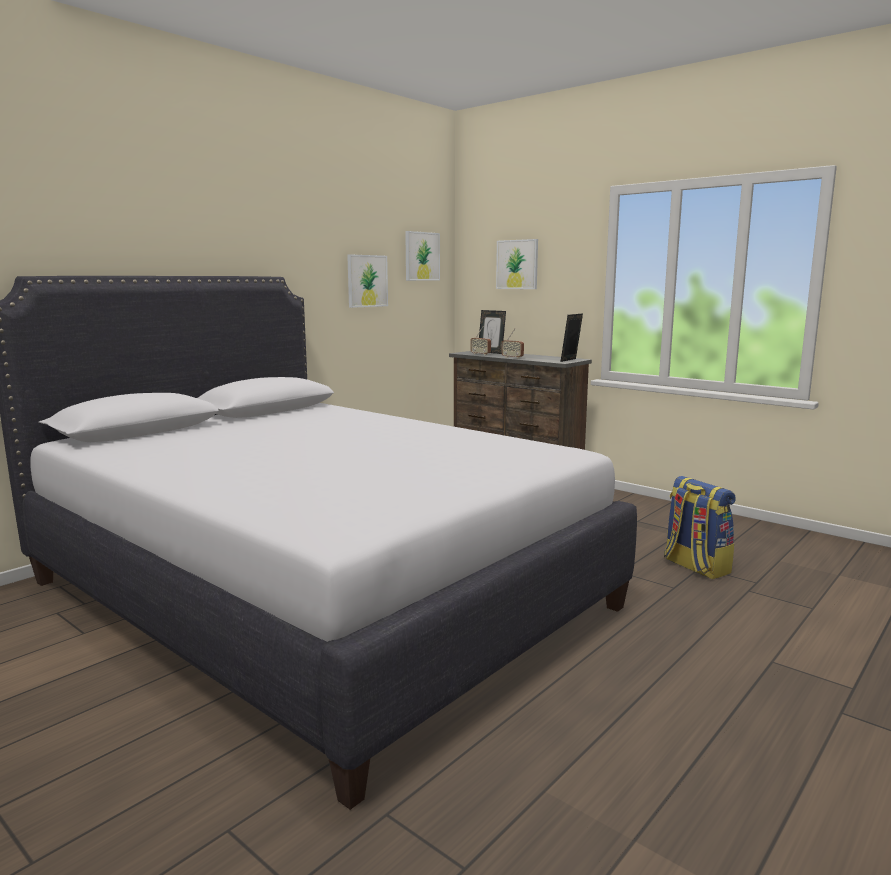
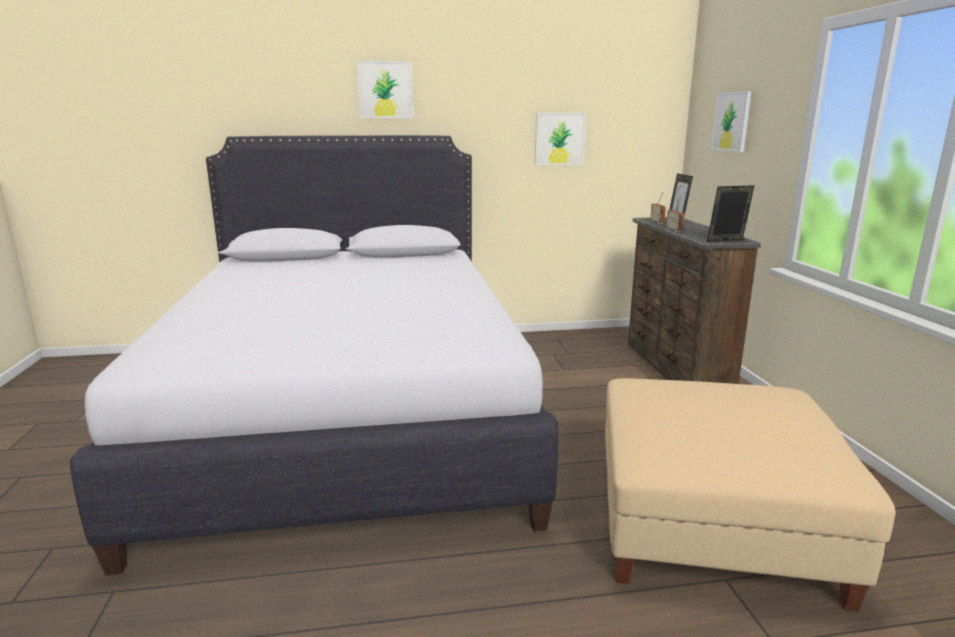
camera: 40 degrees right, 5 degrees up
picture [405,231,440,281] -> picture moved to [357,61,413,118]
backpack [664,476,736,579] -> beige ottoman [605,378,896,612]

